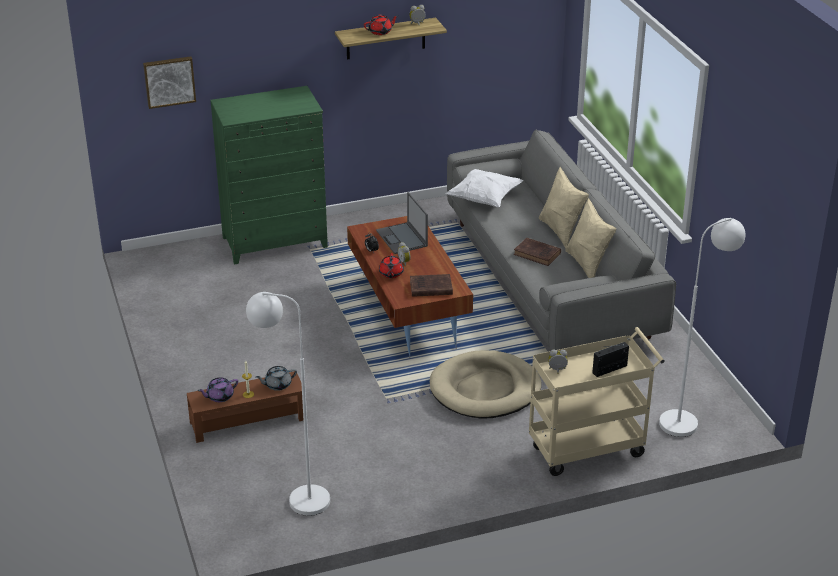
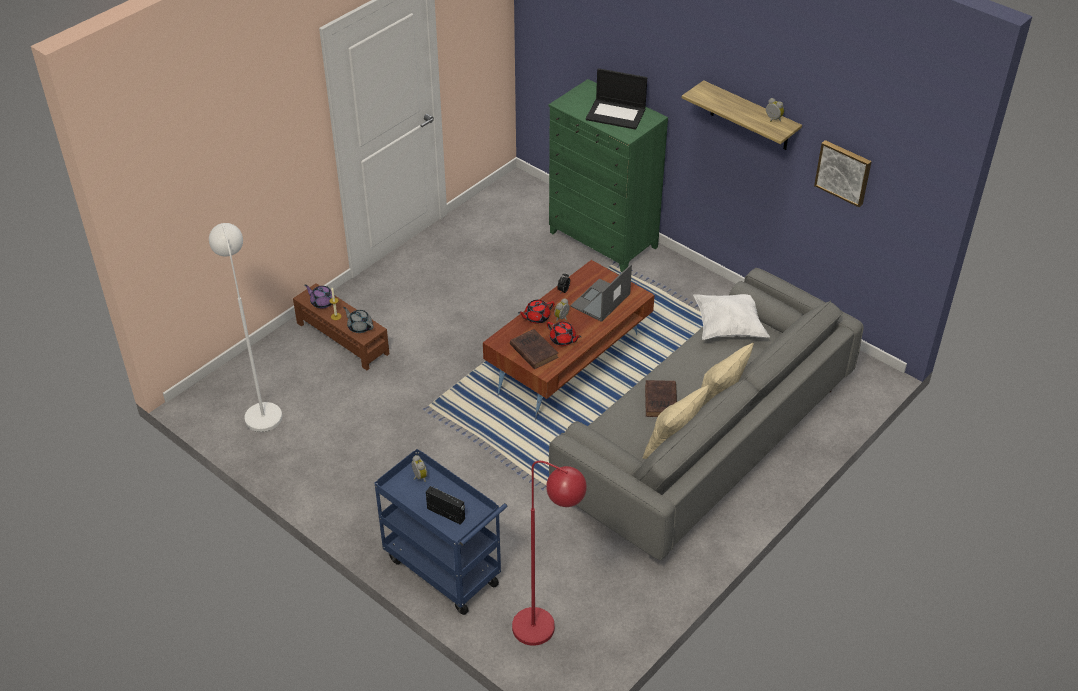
camera: 60 degrees right, 10 degrees up
picture [143,56,196,109] -> picture moved to [814,140,872,207]
red teapot [364,14,399,35] -> red teapot moved to [547,321,581,346]
beige dog bed [430,350,542,419] -> none
beige cart [529,327,665,476] -> blue cart [375,449,508,615]
white floor lamp [659,218,746,437] -> red floor lamp [512,461,587,646]
none -> laptop [586,68,647,130]

